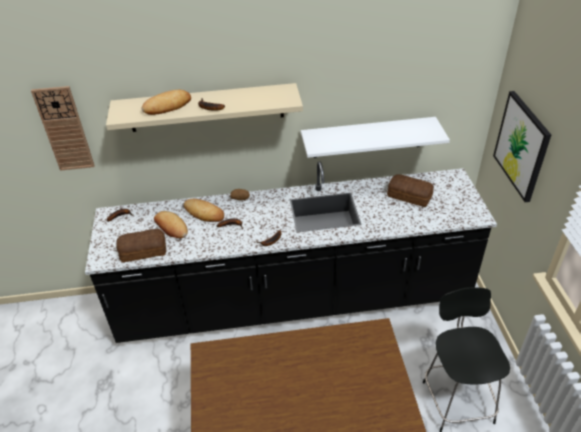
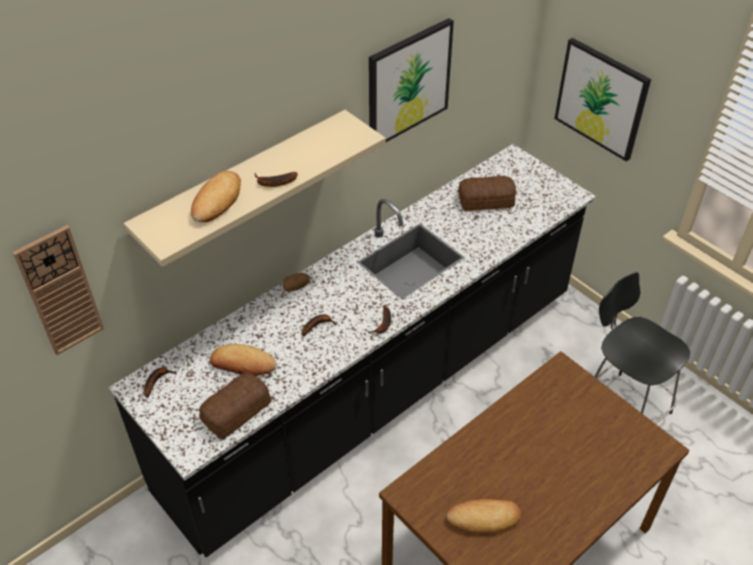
camera: 35 degrees left, 5 degrees up
bread [184,199,224,222] -> bread moved to [447,499,521,533]
white shelf [301,117,450,158] -> none
none -> picture [369,18,454,142]

